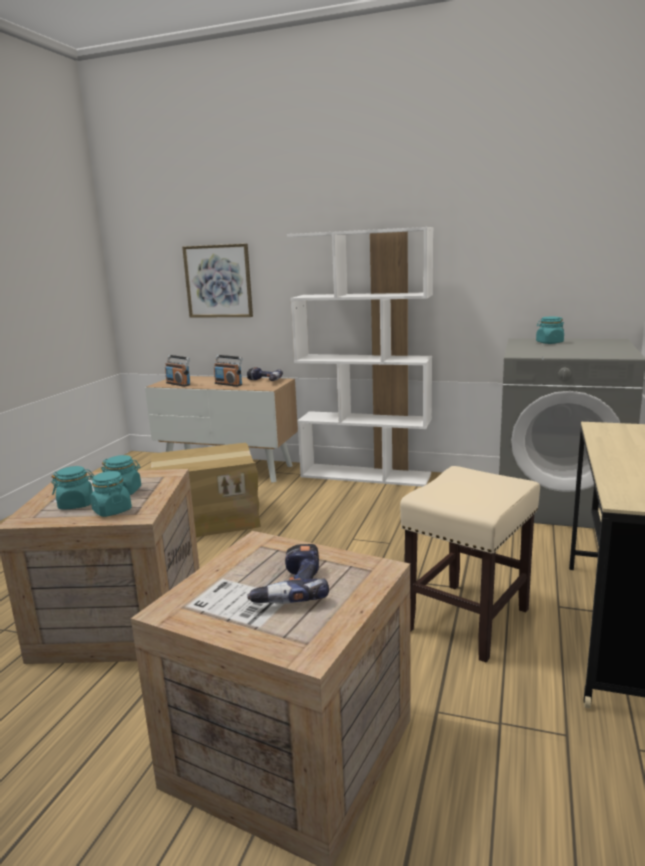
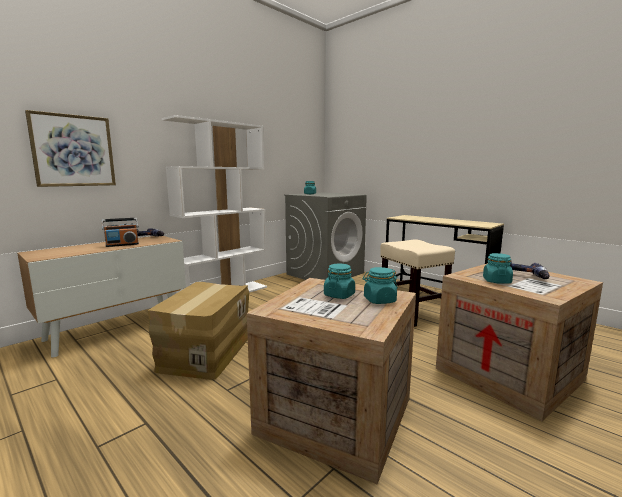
camera: 65 degrees left, 5 degrees down
turquoise jar [51,466,94,510] -> turquoise jar moved to [483,253,513,284]
radio [165,355,190,387] -> none

